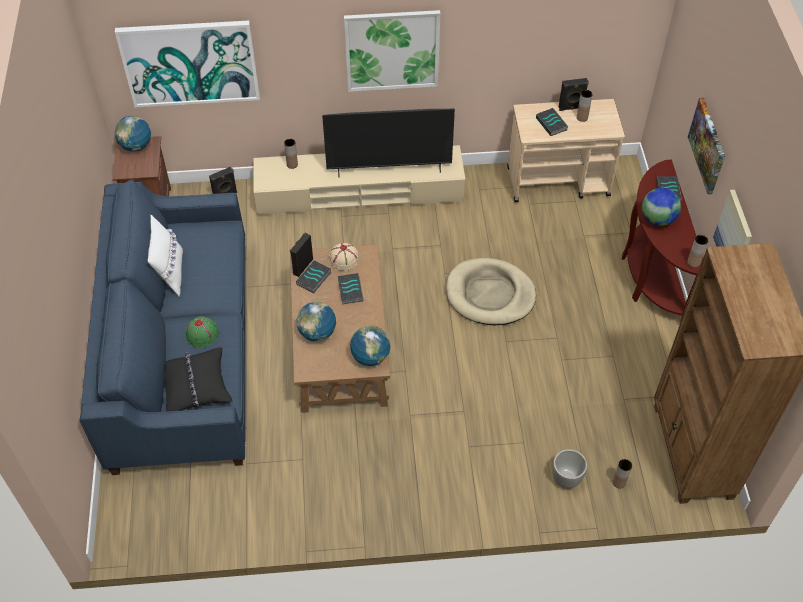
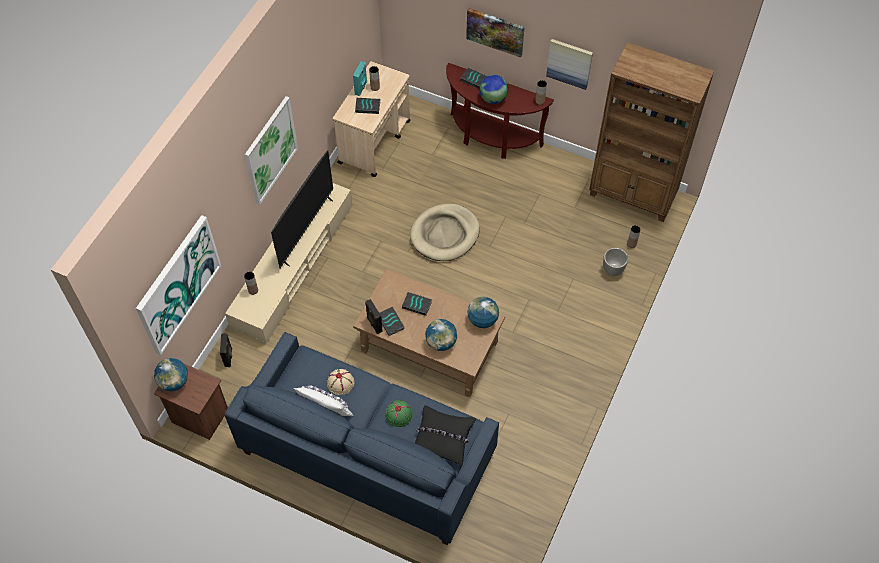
camera: 60 degrees left, 5 degrees up
beige hat [329,243,359,271] -> beige hat moved to [327,369,354,395]
black speaker [559,78,589,111] -> turquoise speaker [353,61,367,96]

